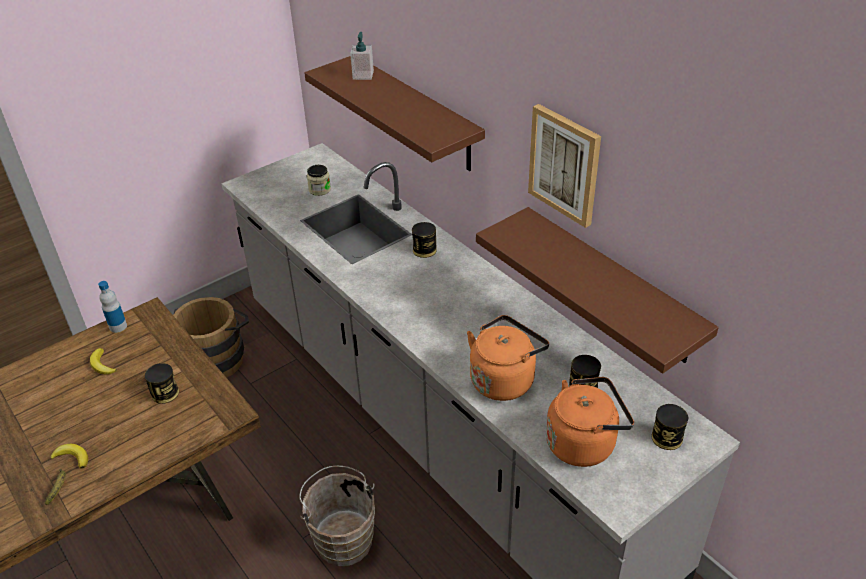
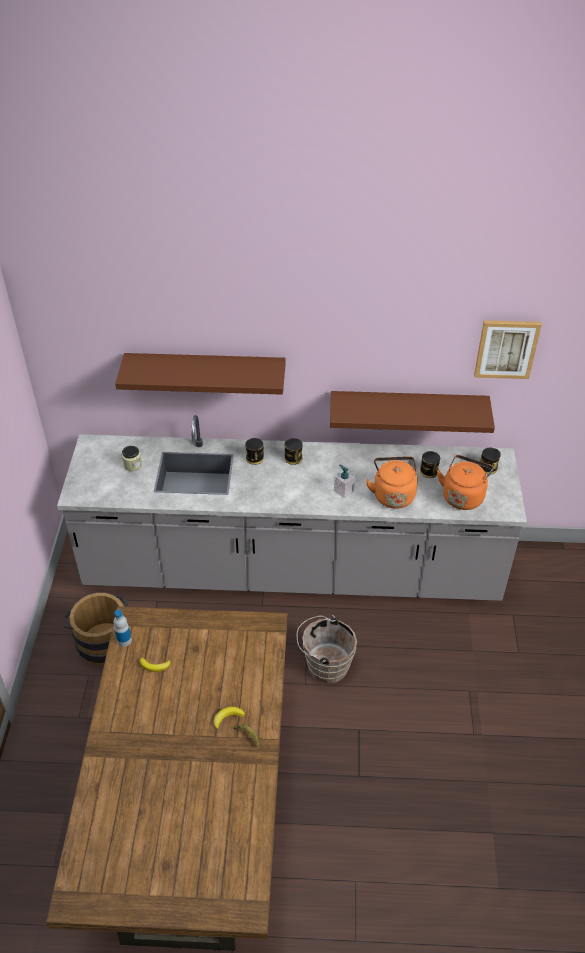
camera: 50 degrees left, 5 degrees up
can [145,363,179,404] -> can moved to [285,438,303,465]
soap dispenser [350,32,374,80] -> soap dispenser moved to [334,465,355,499]
picture [528,104,601,228] -> picture moved to [474,320,542,379]

